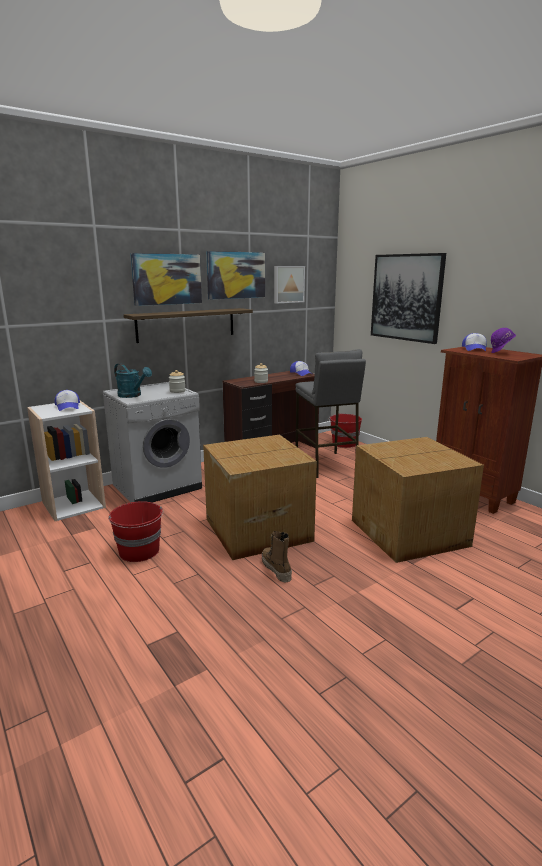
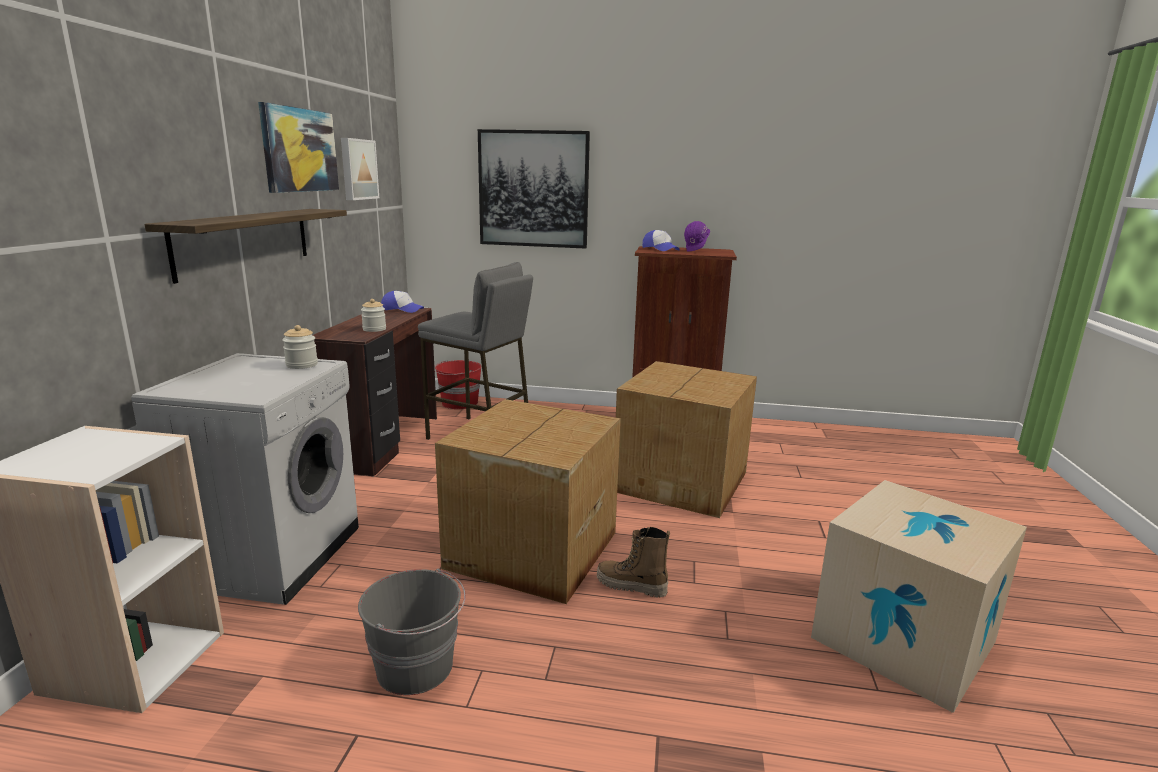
camera: 45 degrees left, 0 degrees up
cap [55,390,80,411] -> none
red bucket [108,501,163,562] -> grey bucket [358,569,466,695]
turquoise watering can [114,363,152,398] -> none
picture [130,253,202,306] -> none
none -> cardboard box [811,480,1027,713]

